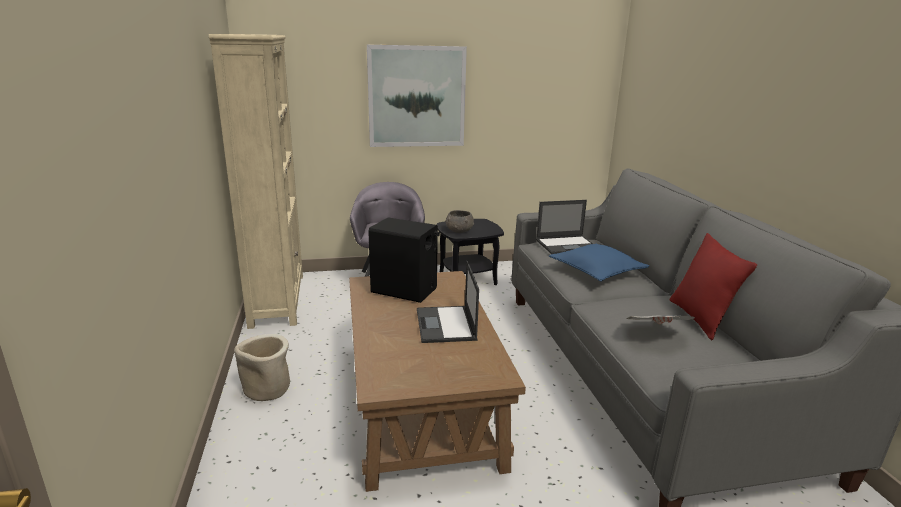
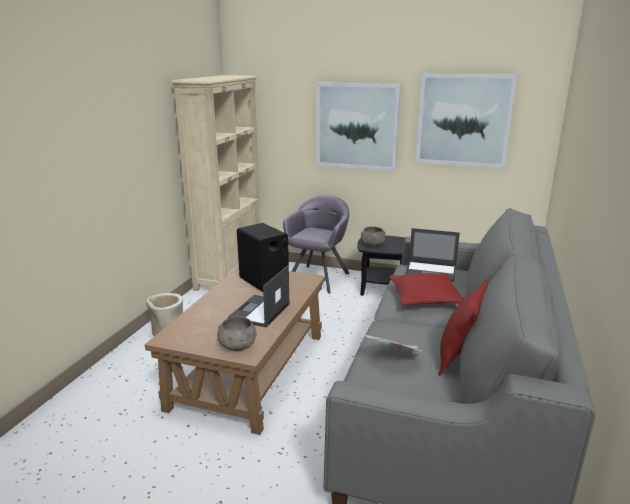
camera: 30 degrees right, 0 degrees up
blue pillow [549,244,649,282] -> red pillow [389,273,464,306]
none -> grey bowl [217,316,257,351]
none -> picture [416,73,517,168]

